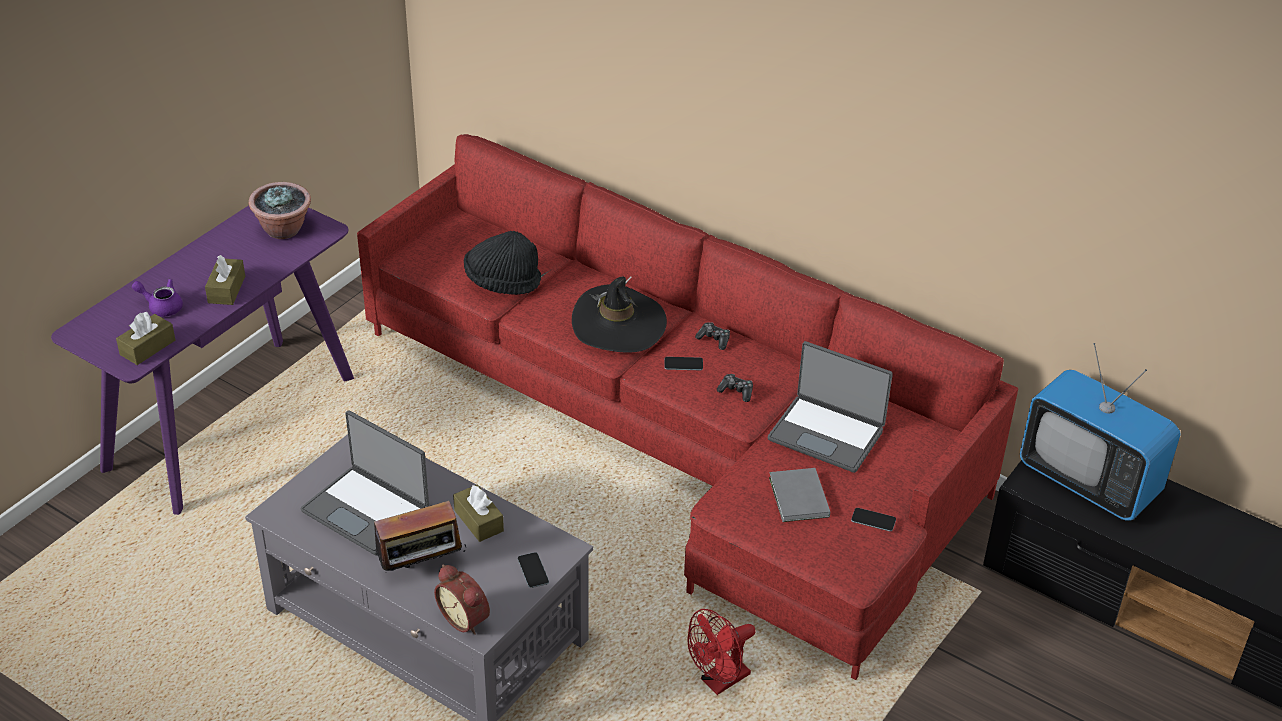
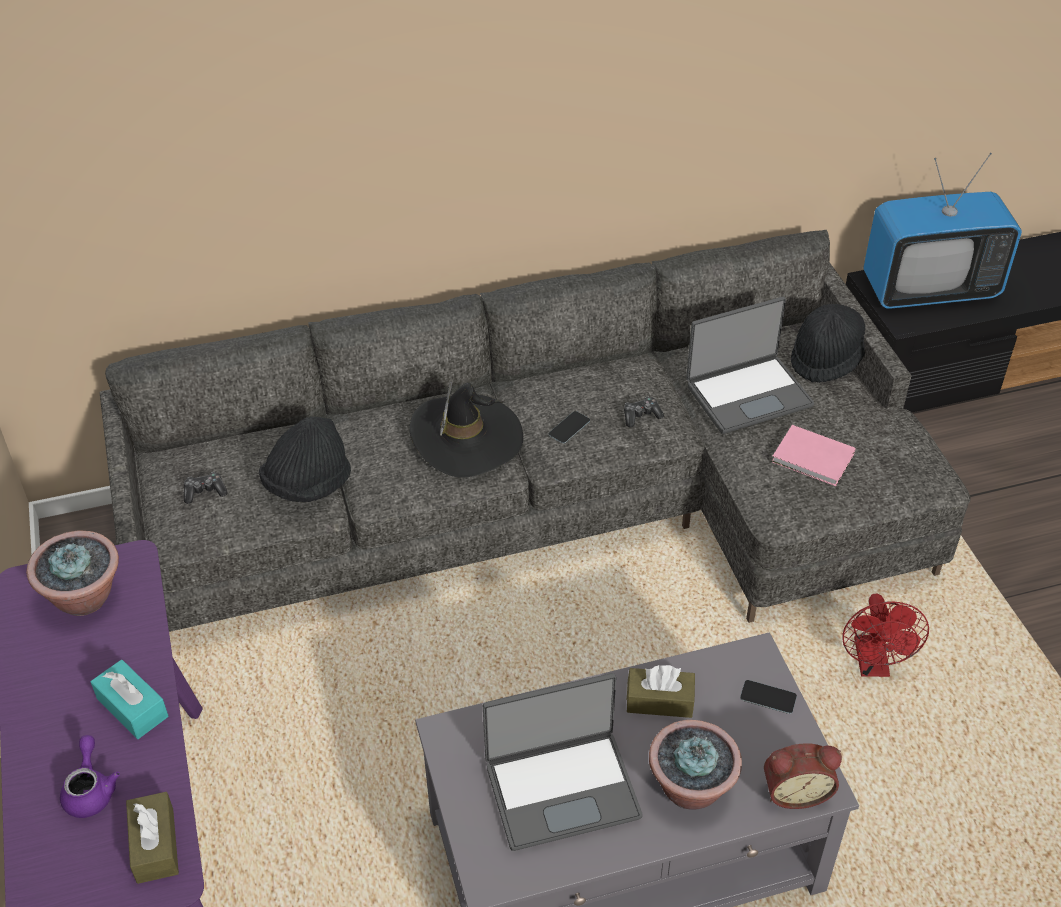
camera: 50 degrees left, 5 degrees up
purple teapot [132,279,183,317] -> purple teapot turned 120 degrees clockwise [60,735,120,818]
brown tissue box [205,255,245,305] -> turquoise tissue box [91,660,168,739]
red sofa [357,134,1018,680] -> grey sofa [100,230,971,632]
radio [365,501,467,571] -> potted plant [649,720,742,810]
game controller [695,322,730,350] -> game controller moved to [184,472,228,504]
grey book [769,468,830,522] -> pink book [772,425,856,486]
phone [851,508,896,531] -> none
none -> black hat [791,304,865,383]

